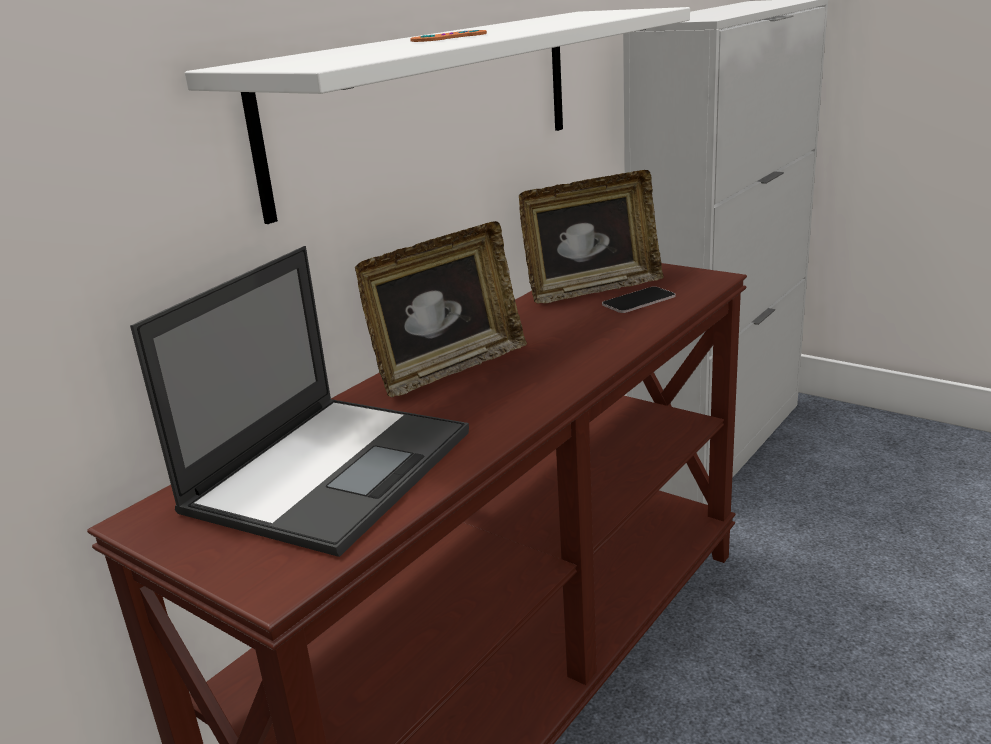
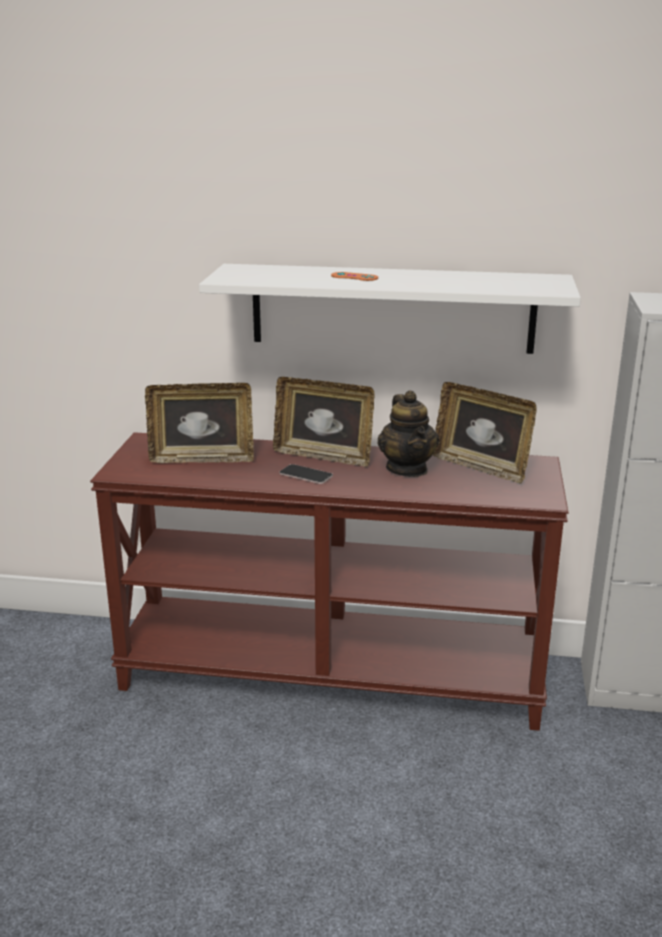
camera: 60 degrees right, 0 degrees up
laptop [130,246,469,557] -> picture frame [145,383,254,463]
phone [602,286,676,313] -> phone moved to [280,464,333,484]
none -> teapot [377,390,439,477]

